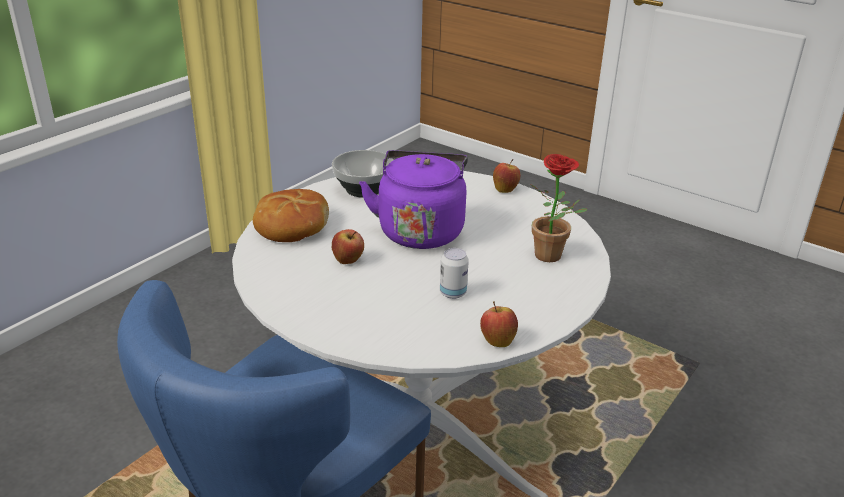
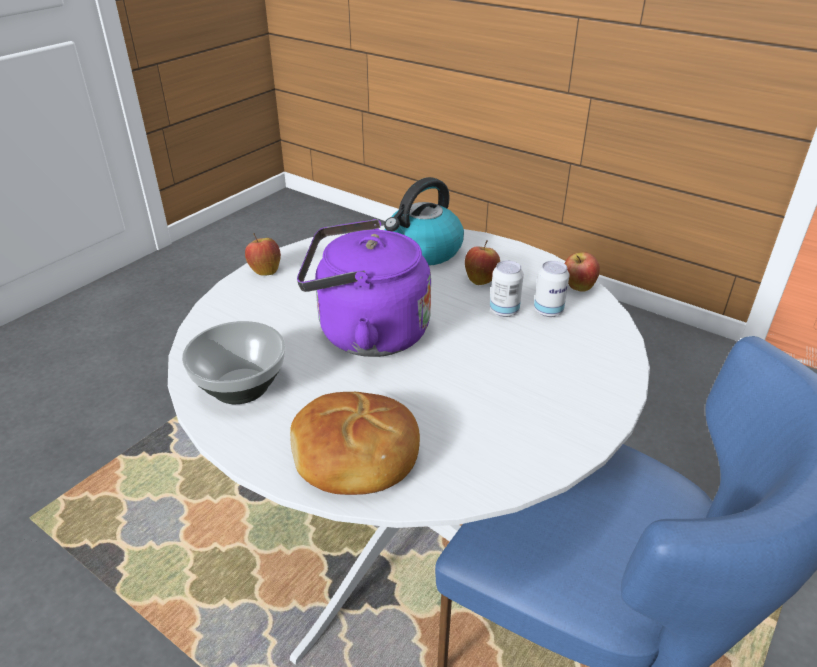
camera: 90 degrees left, 5 degrees up
apple [332,229,364,264] -> apple moved to [465,240,500,285]
potted plant [530,154,587,262] -> kettle [384,177,464,266]
none -> can [534,261,570,317]

